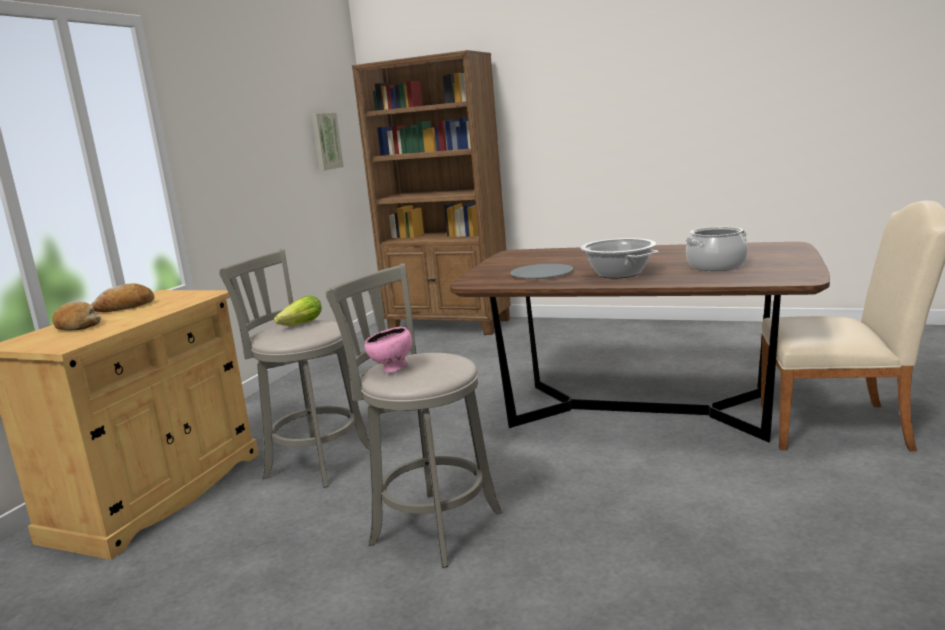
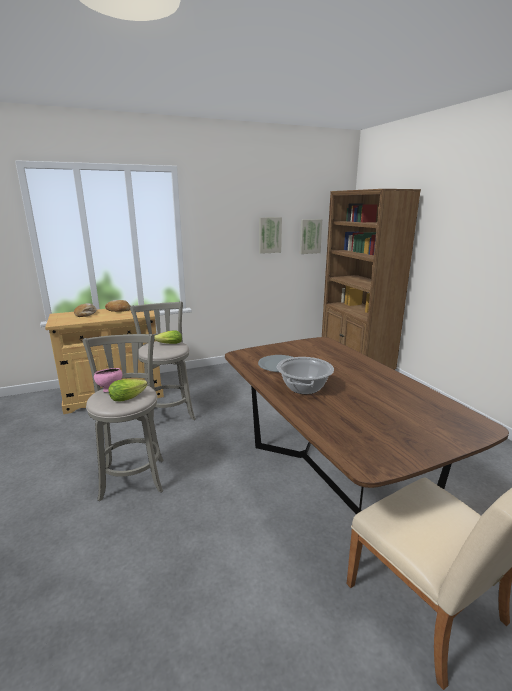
camera: 45 degrees right, 5 degrees up
cooking pot [686,227,748,271] -> none
none -> lettuce [108,379,148,401]
none -> picture [259,217,282,254]

